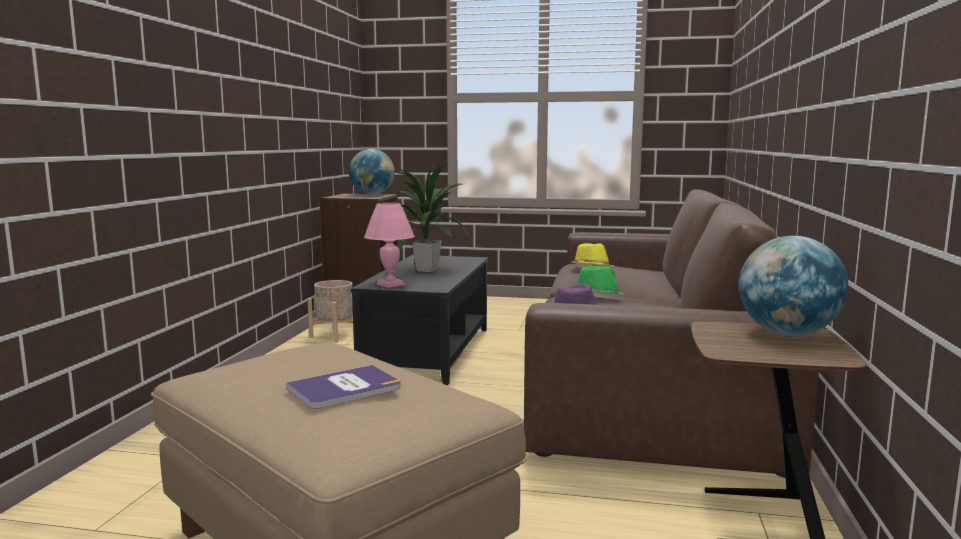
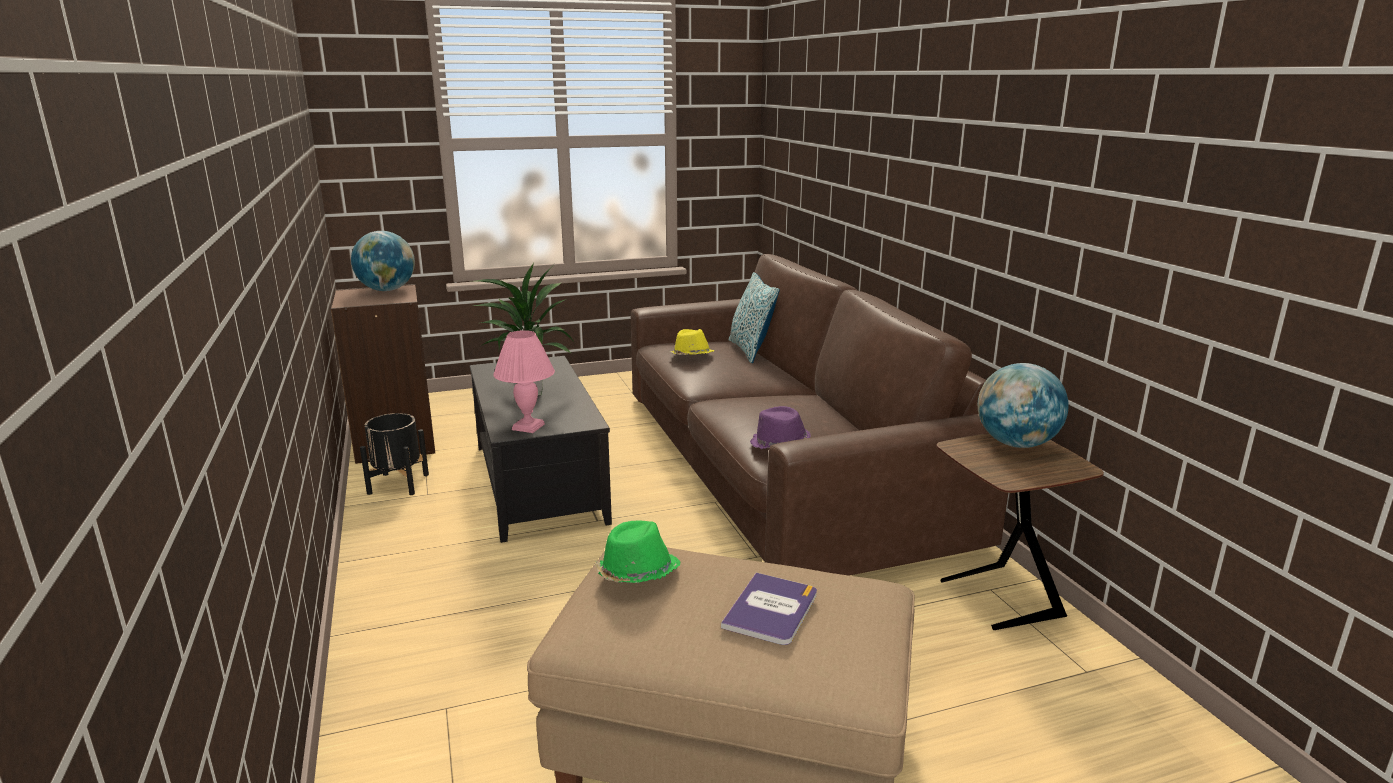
camera: 30 degrees left, 10 degrees up
beige planter [308,280,353,343] -> black planter [360,413,429,495]
green hat [577,266,624,294] -> green hat moved to [594,520,681,583]
none -> pillow [729,272,780,363]

